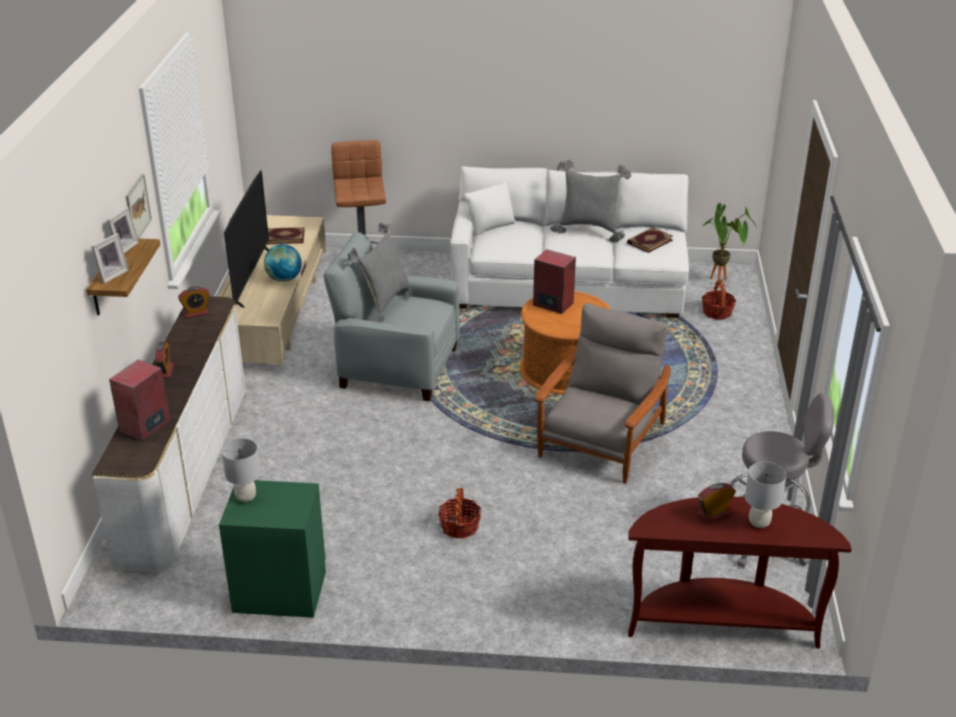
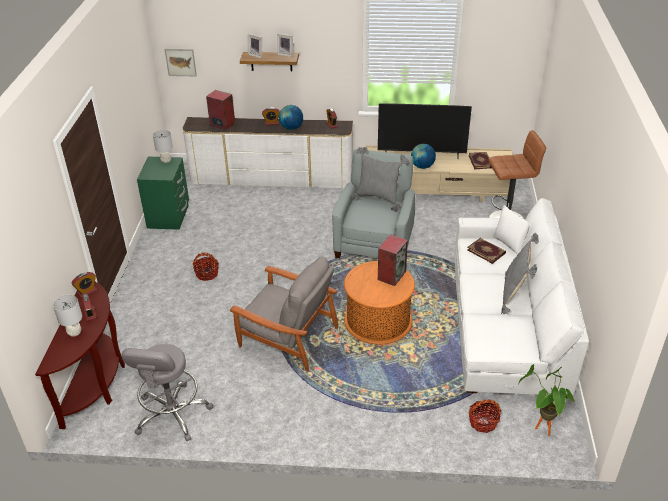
camera: 90 degrees right, 5 degrees up
picture [126,174,152,238] -> picture moved to [165,49,197,76]
book [627,227,673,253] -> book moved to [467,238,506,264]
none -> alarm clock [71,272,97,298]
none -> globe [279,105,303,130]

